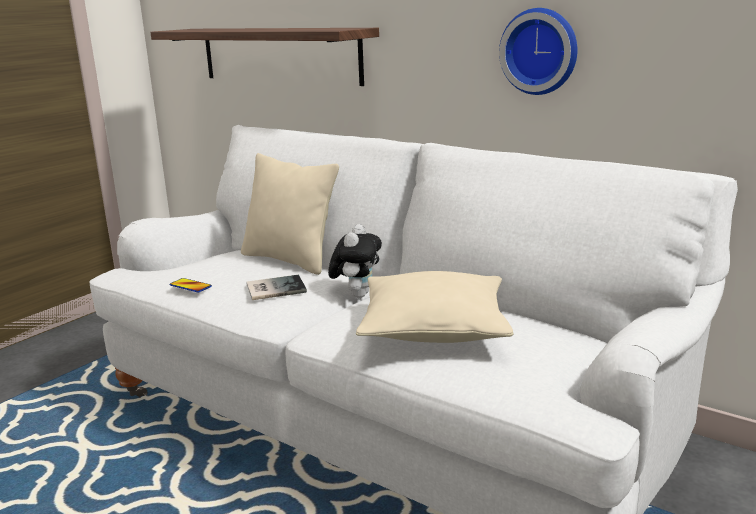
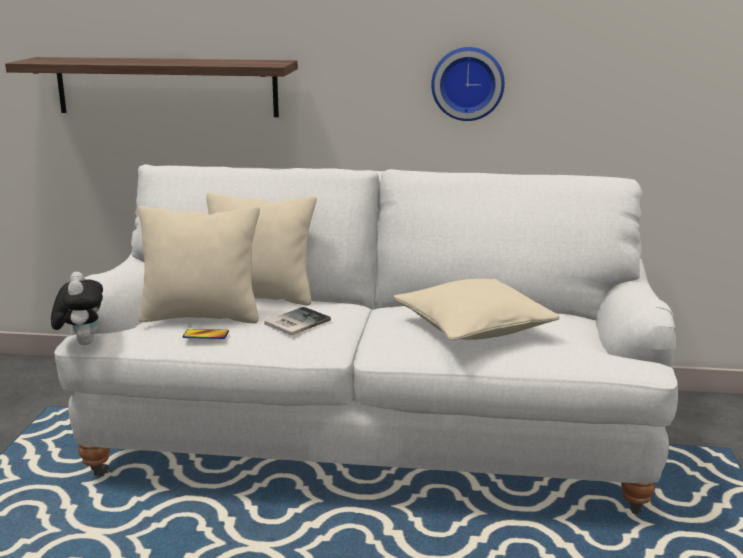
camera: 30 degrees left, 0 degrees up
plush toy [328,224,382,298] -> plush toy moved to [51,271,103,345]
none -> beige pillow [138,206,260,323]

